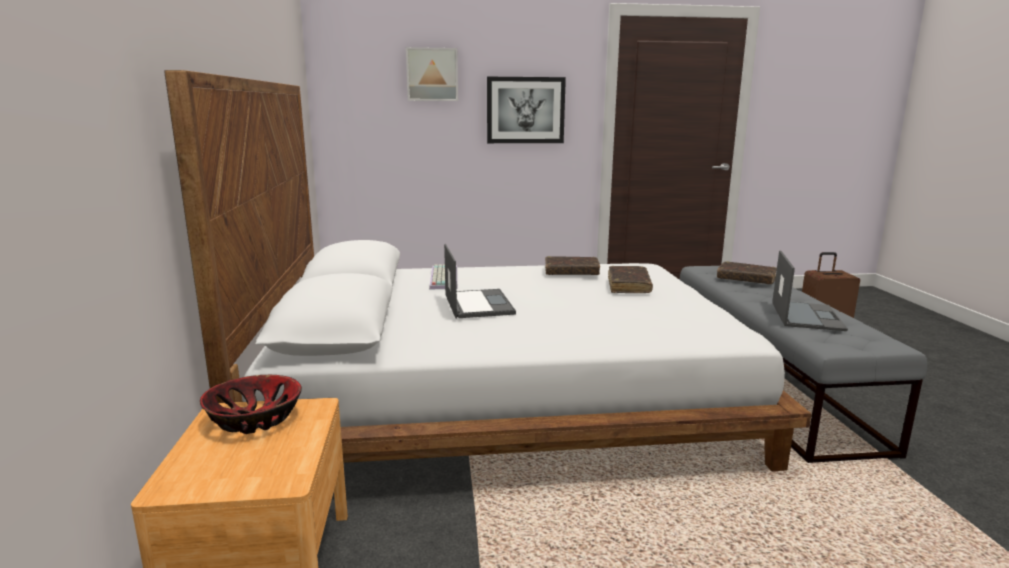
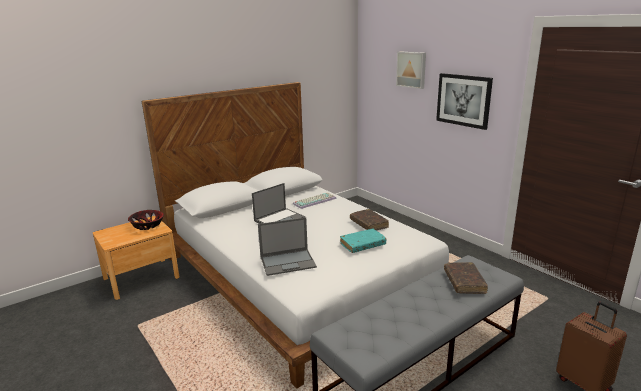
camera: 60 degrees right, 5 degrees up
brown book [608,266,653,293] -> turquoise book [340,229,387,253]
laptop [772,251,848,331] -> laptop moved to [258,217,317,276]

